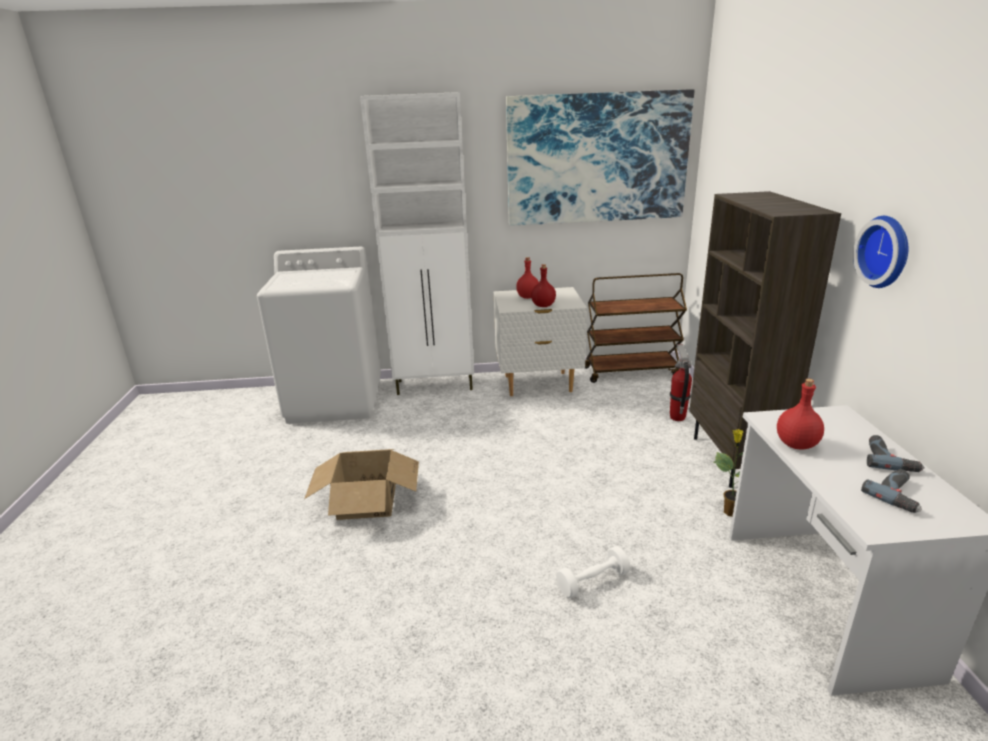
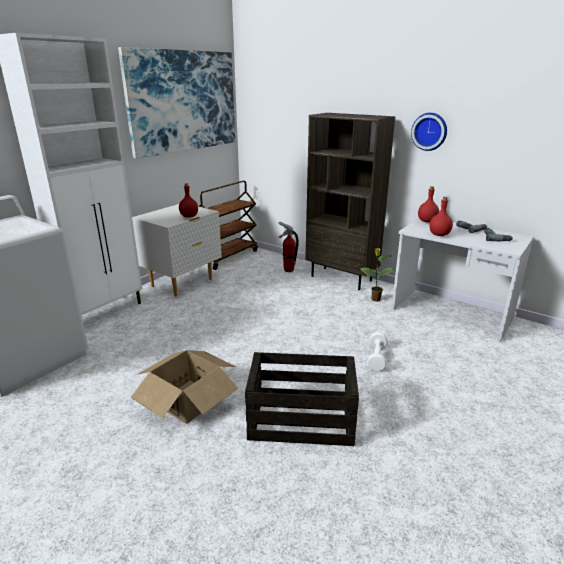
camera: 50 degrees left, 0 degrees up
red bottle [516,257,539,299] -> red bottle moved to [418,186,439,223]
none -> crate [245,352,359,446]

